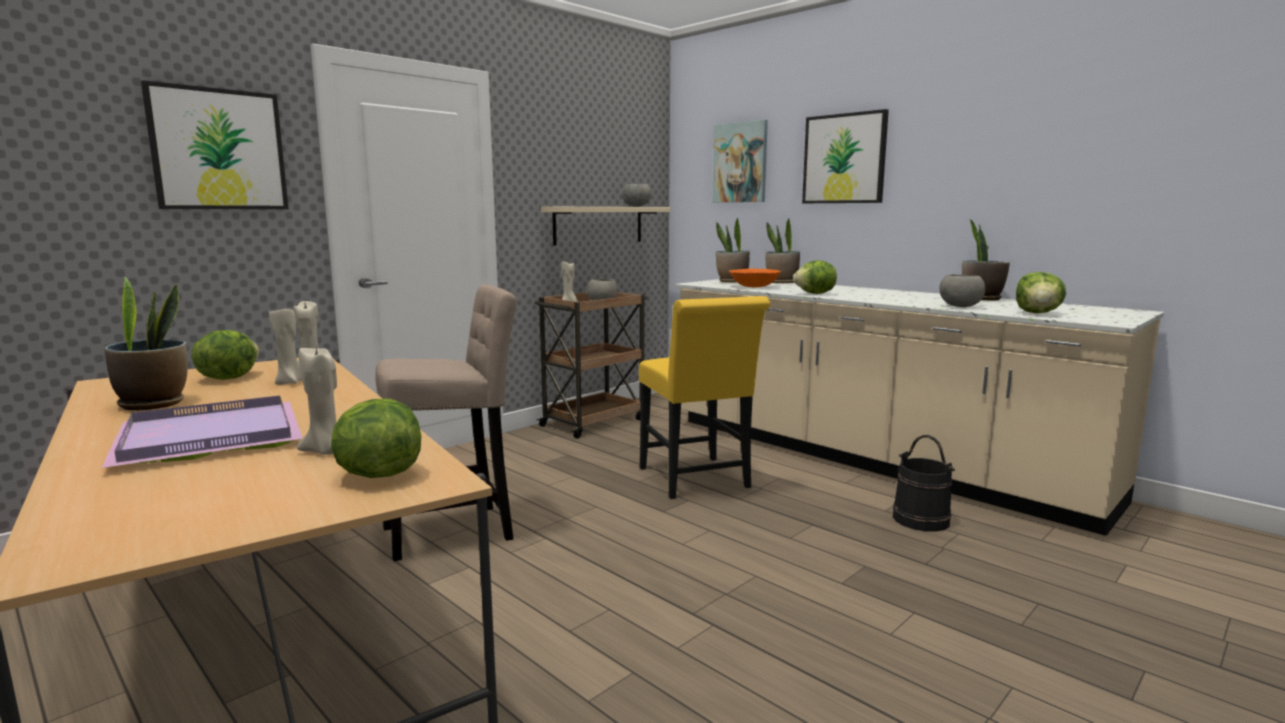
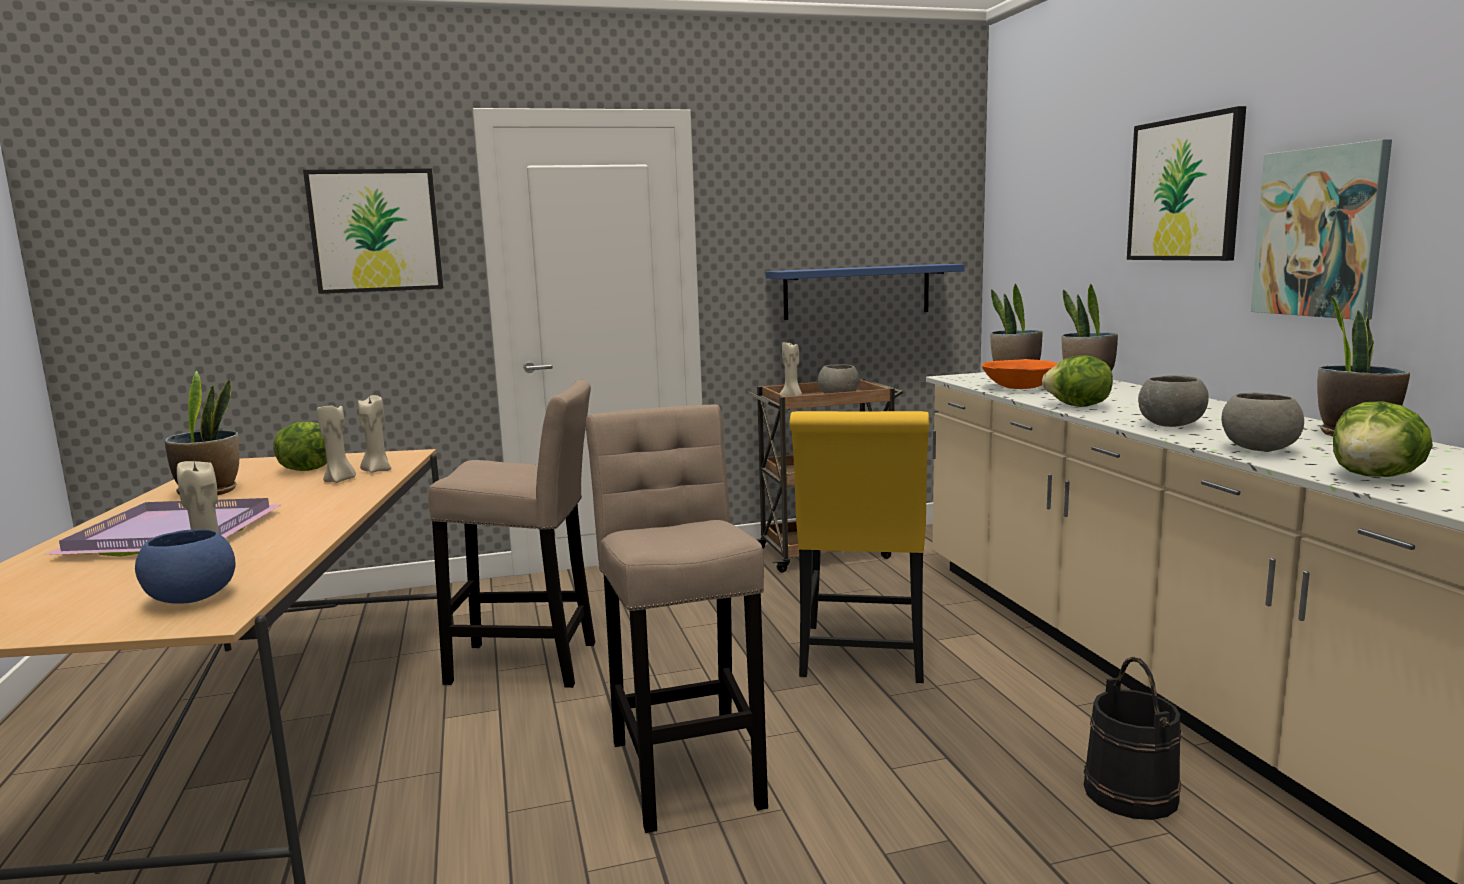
camera: 30 degrees right, 0 degrees up
lettuce [331,399,421,478] -> blue bowl [135,529,235,604]
beige shelf [541,207,670,245] -> blue shelf [766,264,965,320]
grey bowl [622,184,651,207] -> grey bowl moved to [1138,375,1209,427]
picture [712,120,768,202] -> picture moved to [1251,139,1392,320]
none -> beige stool [586,404,768,833]

